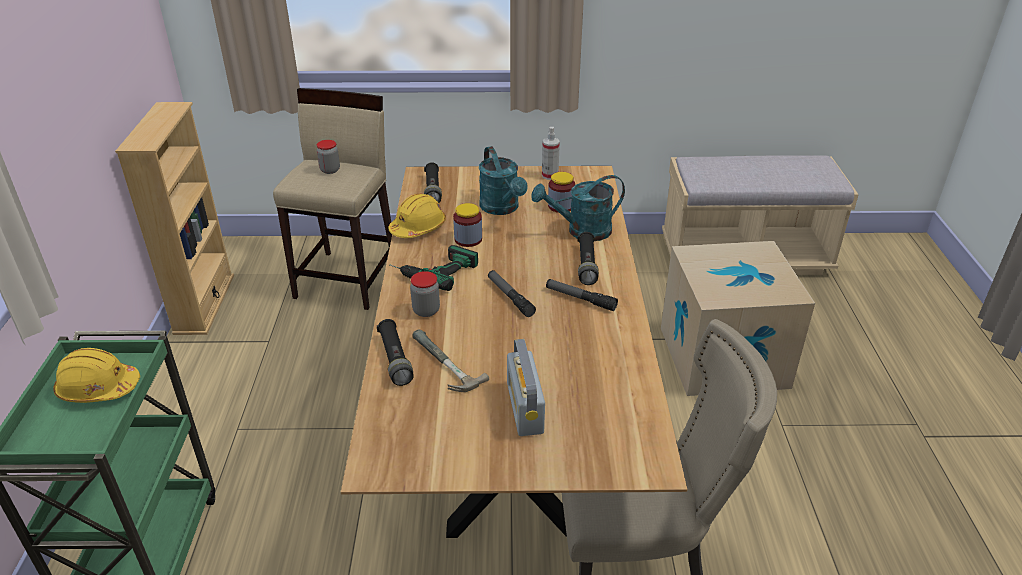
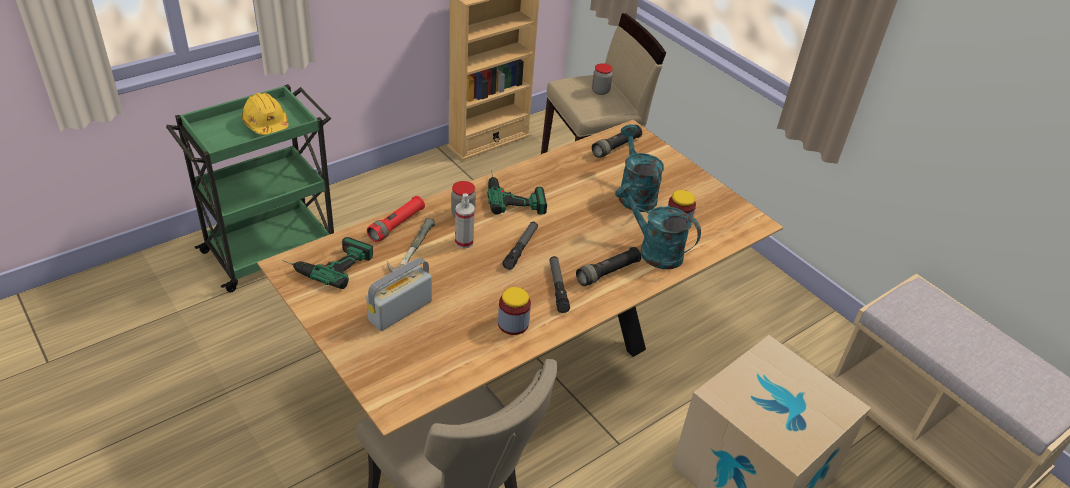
camera: 50 degrees right, 5 degrees up
black flashlight [377,319,414,386] -> red flashlight [367,196,425,242]
yellow hard hat [388,193,446,238] -> none
jar [453,203,482,247] -> jar moved to [498,287,531,335]
turquoise watering can [479,146,528,215] -> turquoise watering can turned 135 degrees clockwise [618,124,664,212]
spray bottle [542,127,560,180] -> spray bottle moved to [455,193,475,249]
none -> power drill [282,237,373,289]

